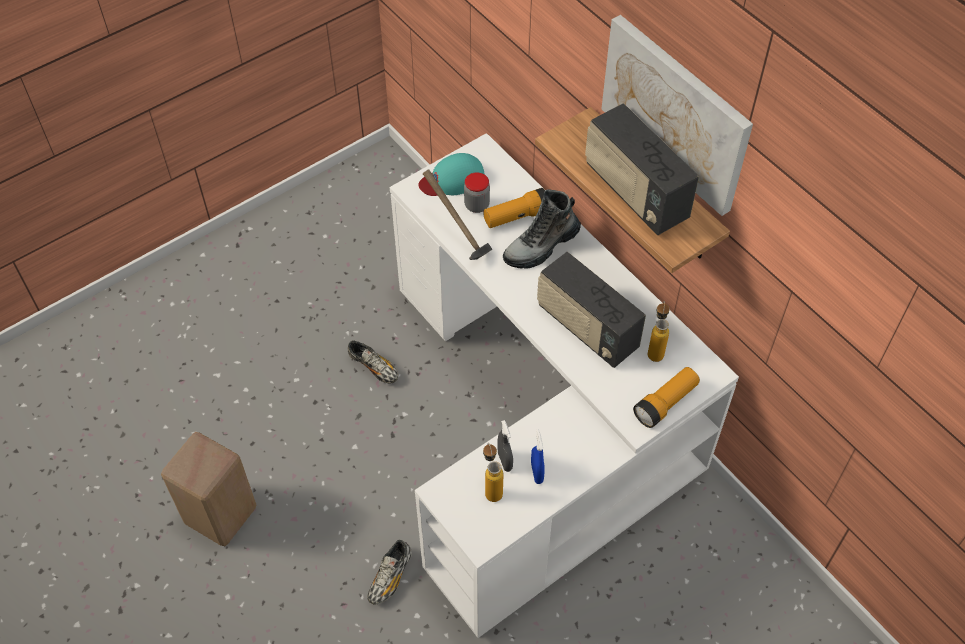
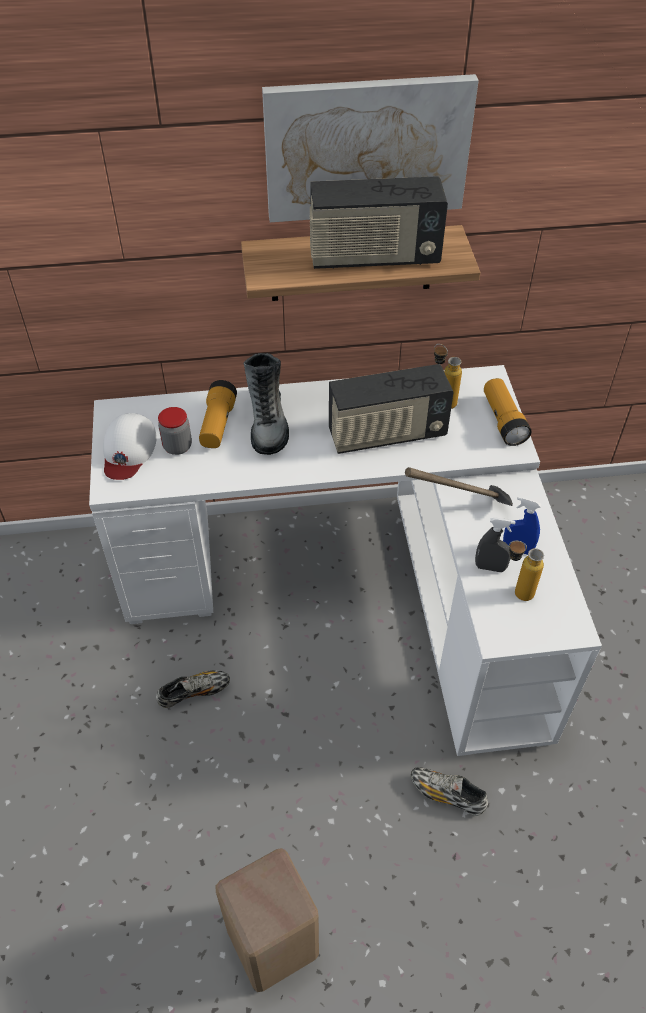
camera: 60 degrees left, 5 degrees down
shoe [367,540,412,604] -> shoe turned 150 degrees clockwise [411,767,488,816]
turquoise cap [418,153,484,196] -> white cap [103,413,157,480]
hammer [423,170,492,260] -> hammer moved to [405,467,513,506]

